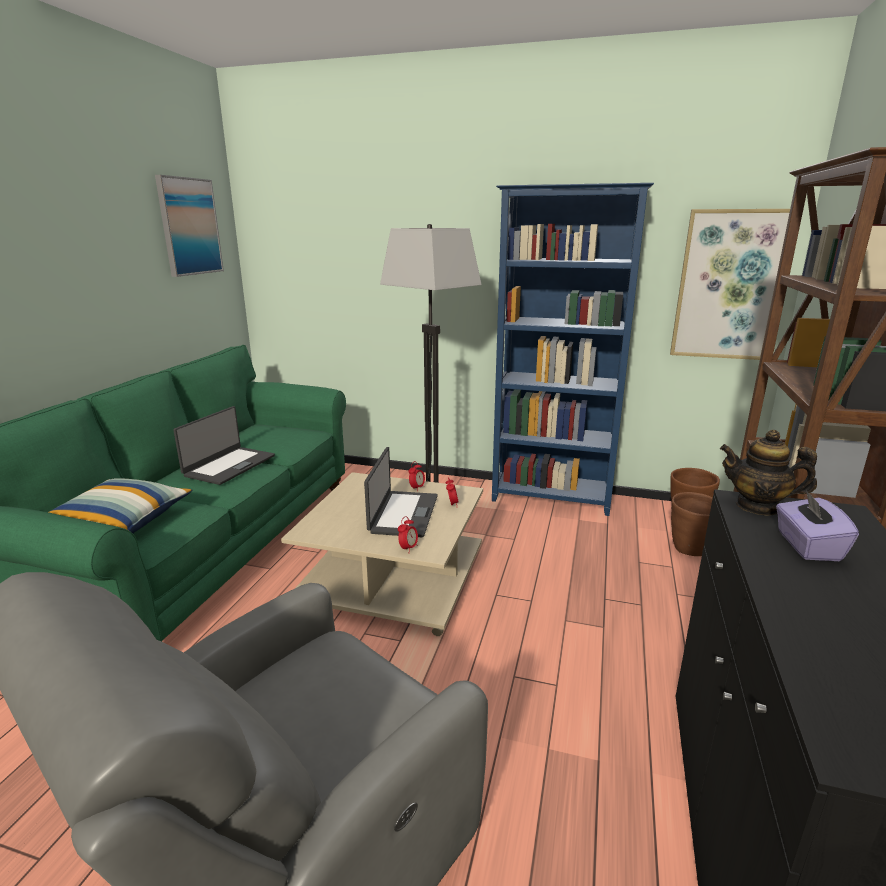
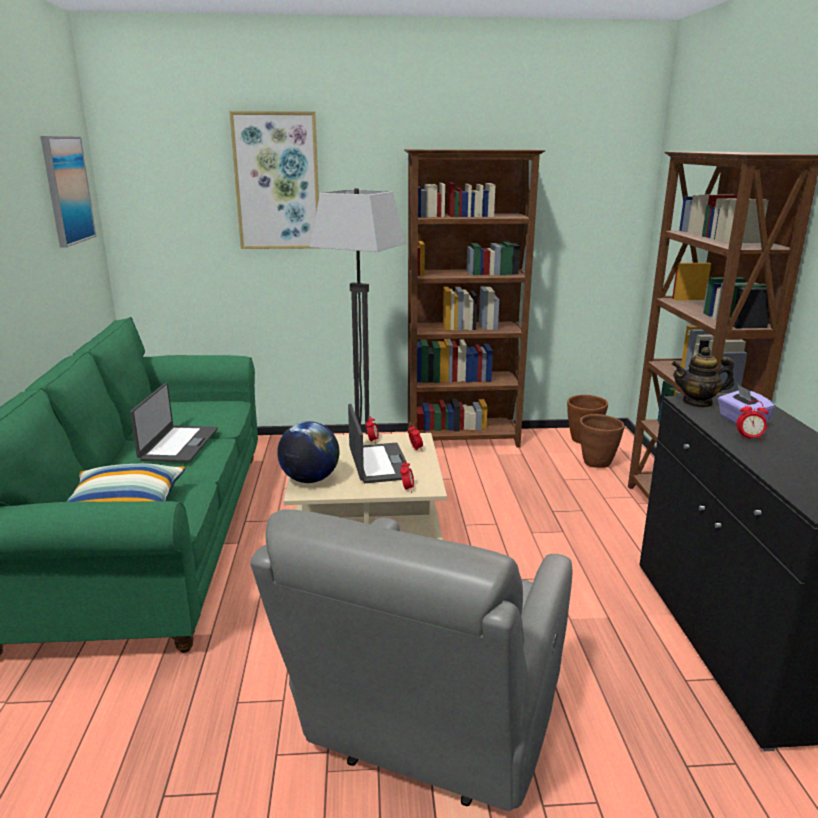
camera: 20 degrees left, 0 degrees up
blue bookcase [492,183,654,516] -> brown bookcase [404,149,545,448]
picture [670,209,790,360] -> picture moved to [229,111,321,249]
none -> globe [277,421,339,483]
none -> alarm clock [736,400,769,442]

